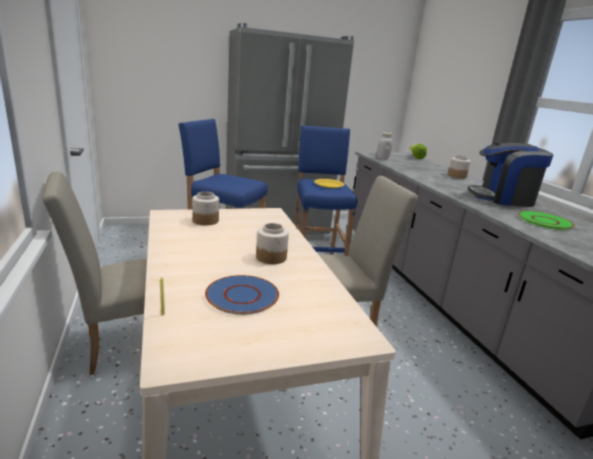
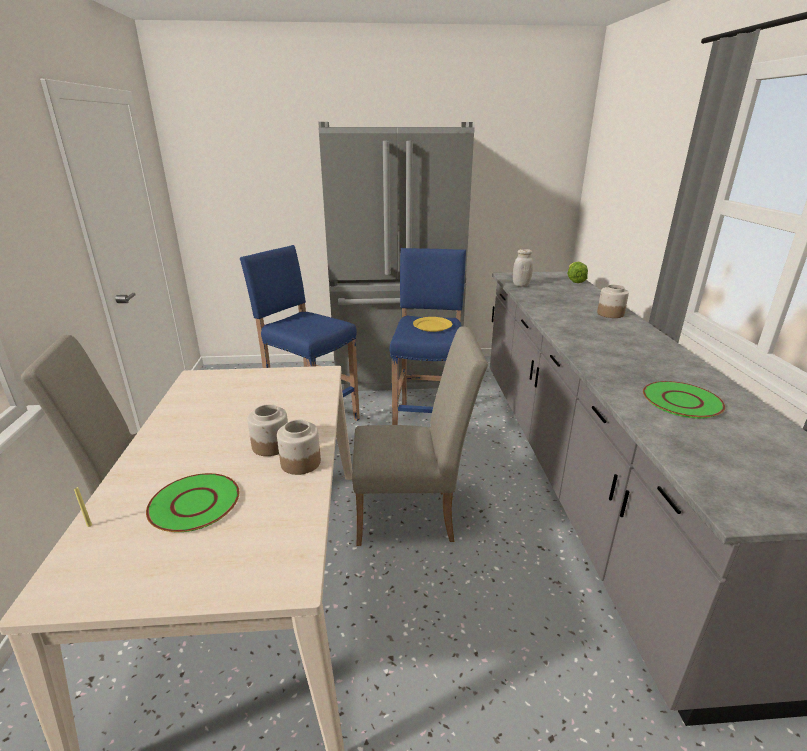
camera: 15 degrees right, 5 degrees up
jar [192,192,219,225] -> jar moved to [277,420,321,475]
blue plate [205,275,279,315] -> green plate [146,473,239,532]
coffee machine [468,143,553,207] -> none

